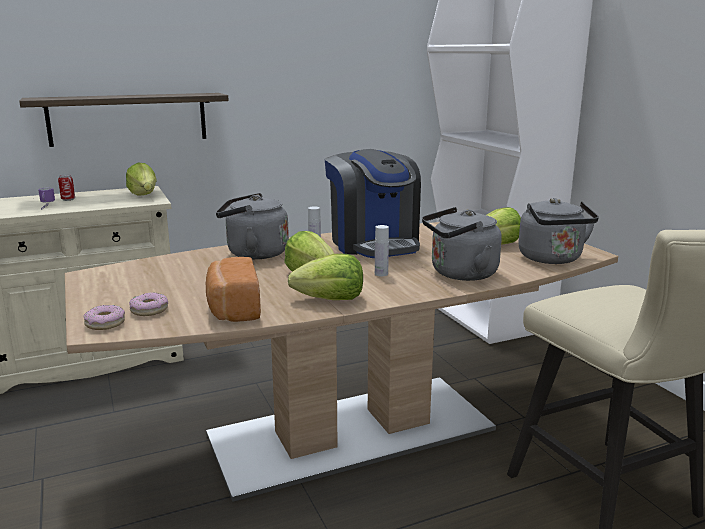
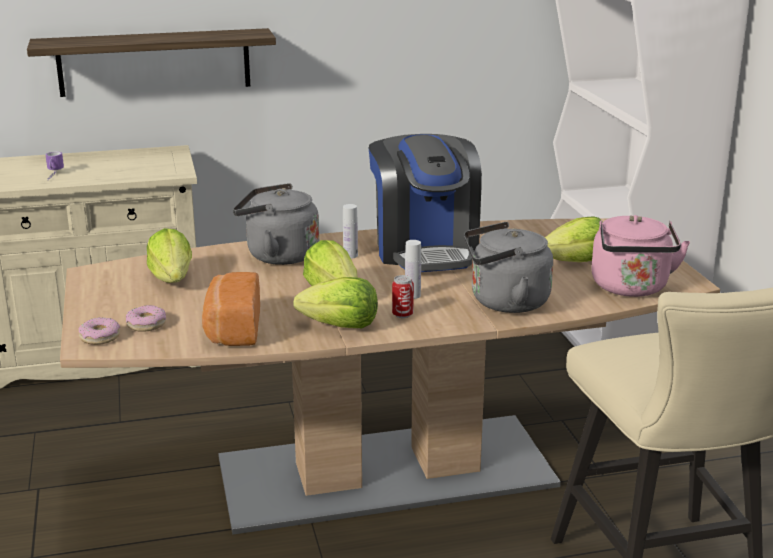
camera: 10 degrees right, 5 degrees up
can [58,174,75,201] -> can moved to [392,275,414,318]
lettuce [126,163,157,196] -> lettuce moved to [147,228,192,283]
grey kettle [518,198,599,264] -> pink kettle [591,215,690,297]

